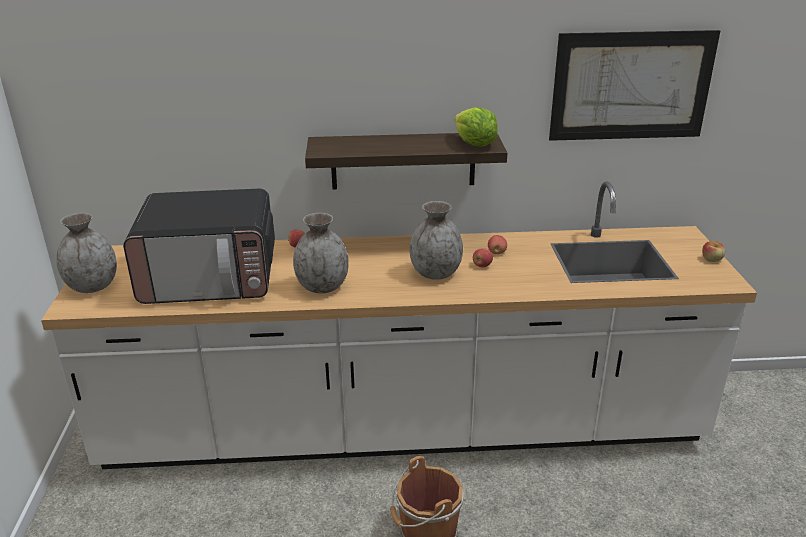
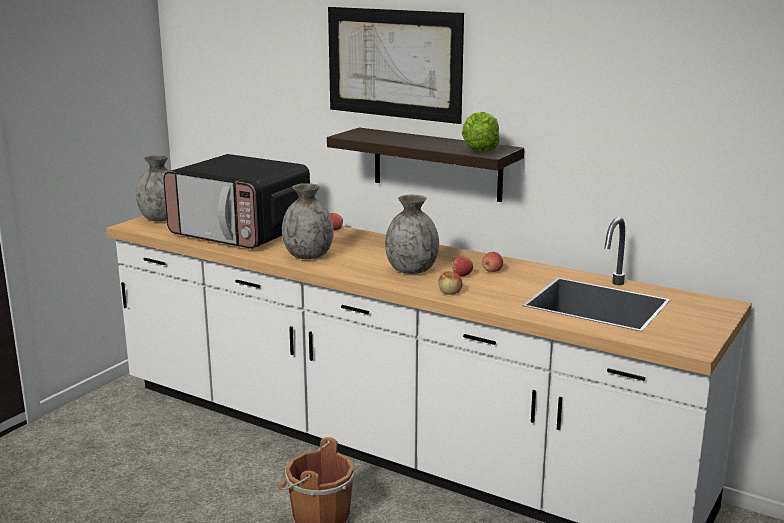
camera: 35 degrees right, 10 degrees down
picture [549,30,720,141] -> picture moved to [328,7,464,124]
apple [702,241,725,262] -> apple moved to [438,271,463,295]

